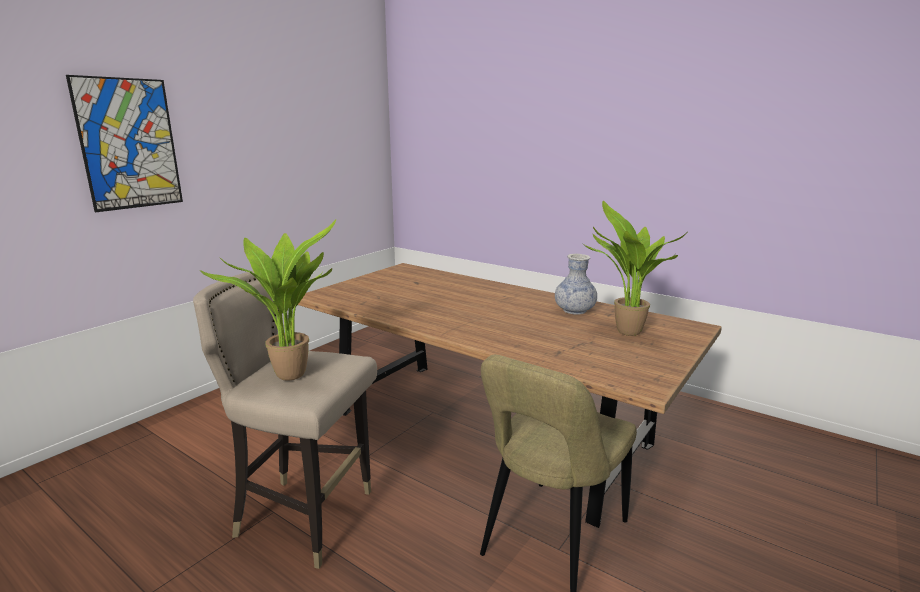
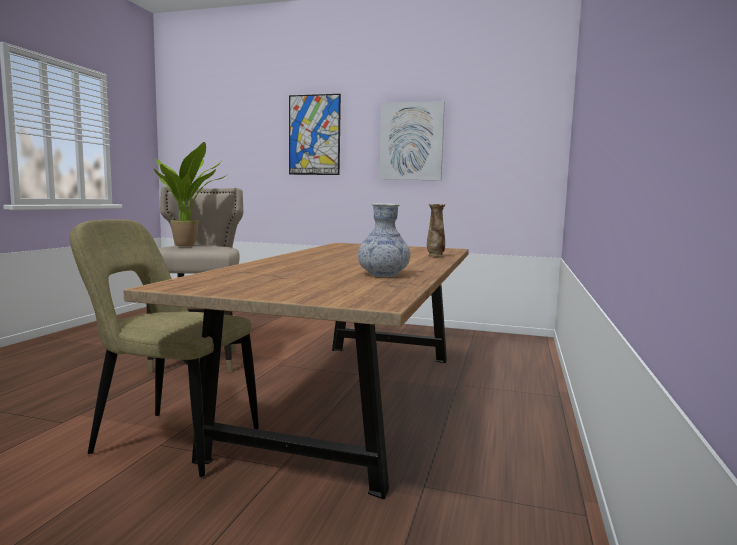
camera: 70 degrees right, 10 degrees down
potted plant [581,201,687,336] -> none
none -> picture [379,101,445,180]
none -> vase [427,204,446,257]

